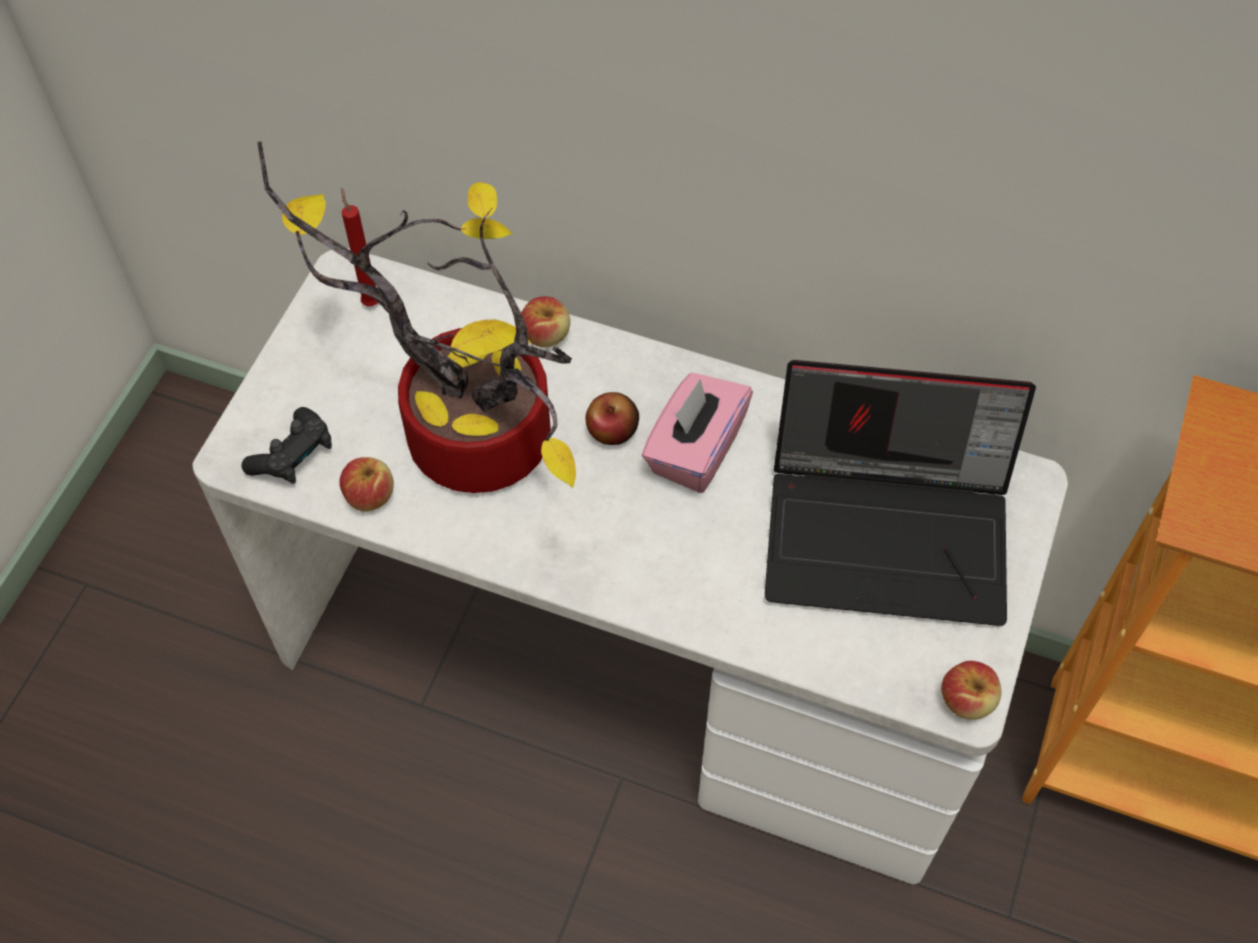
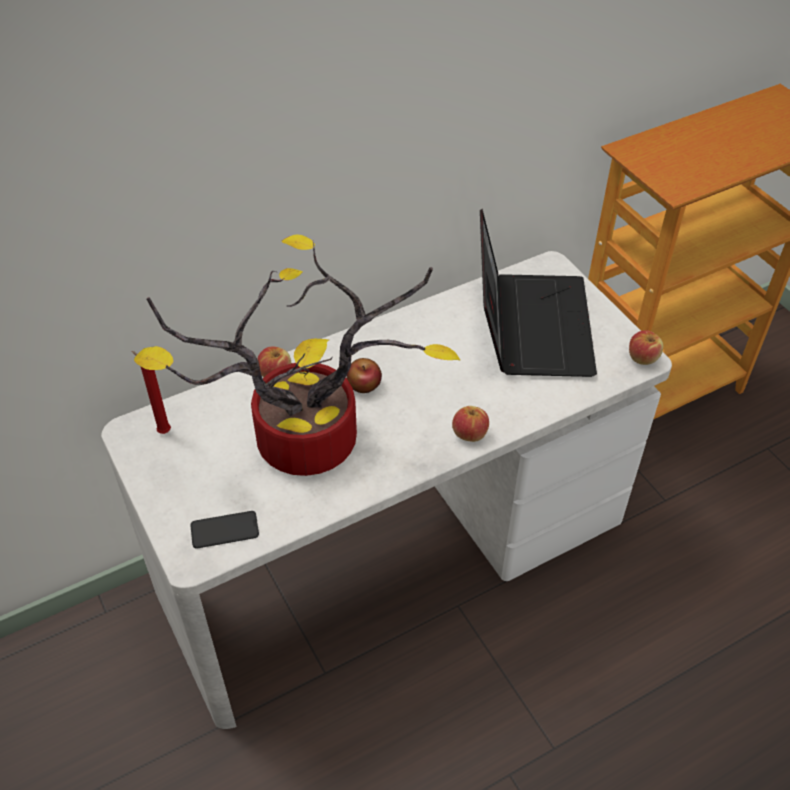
camera: 50 degrees left, 10 degrees down
black game controller [241,407,332,484] -> phone [190,511,259,548]
apple [339,457,394,512] -> apple moved to [452,406,489,442]
pink tissue box [642,373,753,493] -> none
laptop [765,360,1036,626] -> laptop turned 45 degrees counterclockwise [480,209,597,377]

